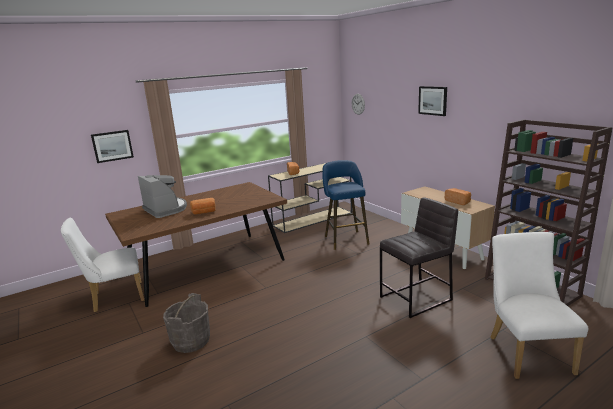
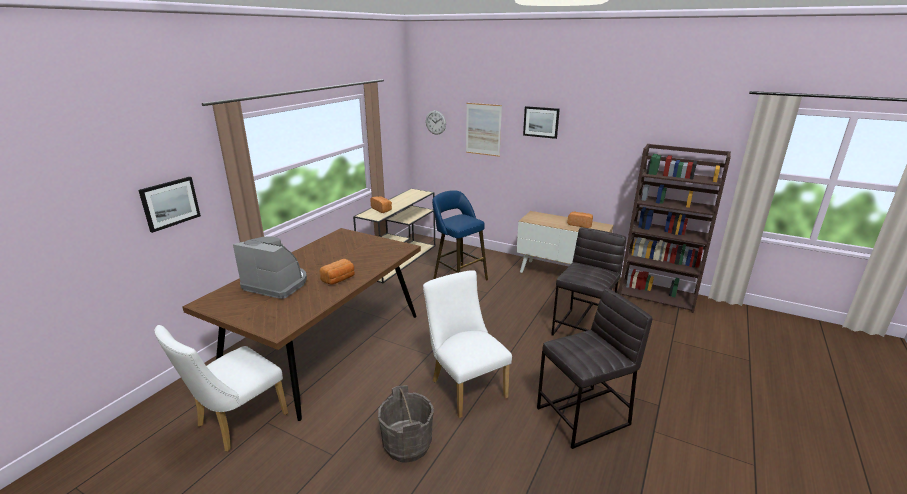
camera: 30 degrees left, 5 degrees up
white chair [490,232,588,379] -> white chair moved to [423,270,512,418]
none -> picture [466,103,502,157]
none -> grey stool [537,288,653,449]

